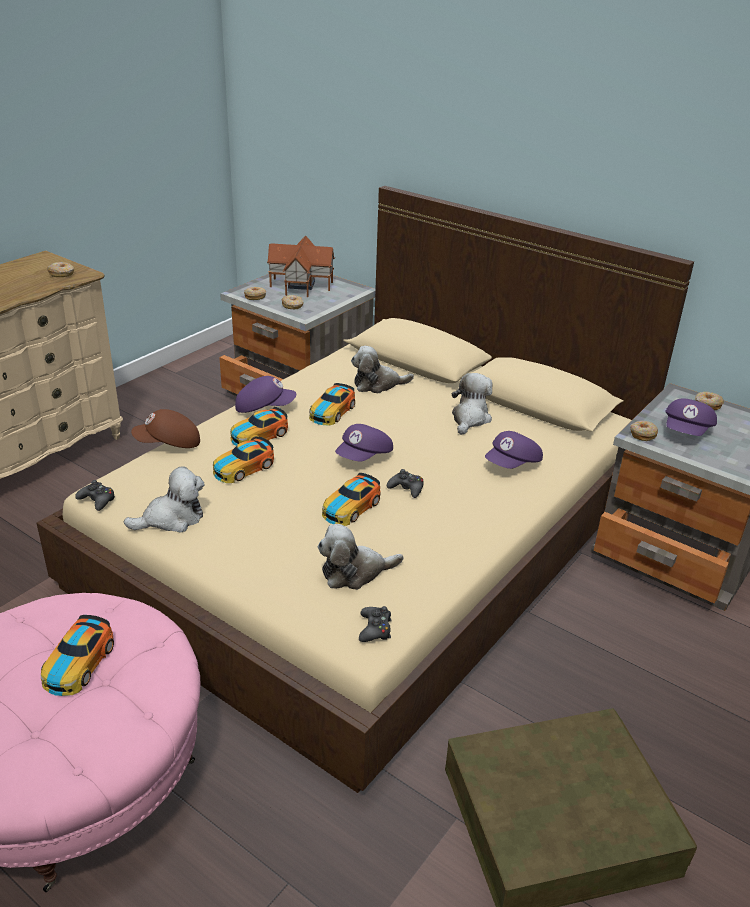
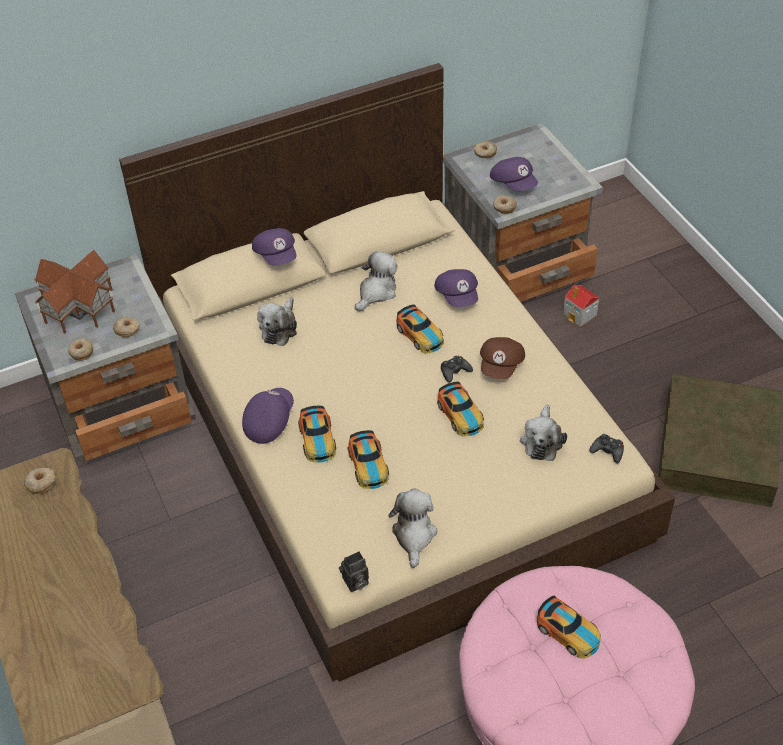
camera: 60 degrees left, 15 degrees up
black game controller [75,480,115,511] -> camera [339,551,369,592]
brown cap [131,409,200,448] -> brown cap moved to [480,337,525,379]
toy car [309,383,355,425] -> toy car moved to [396,304,444,354]
purple cap [335,424,393,462] -> purple cap moved to [252,228,297,265]
plush toy [452,373,492,435] -> plush toy turned 75 degrees clockwise [355,251,398,311]
none -> toy house [563,285,599,327]

